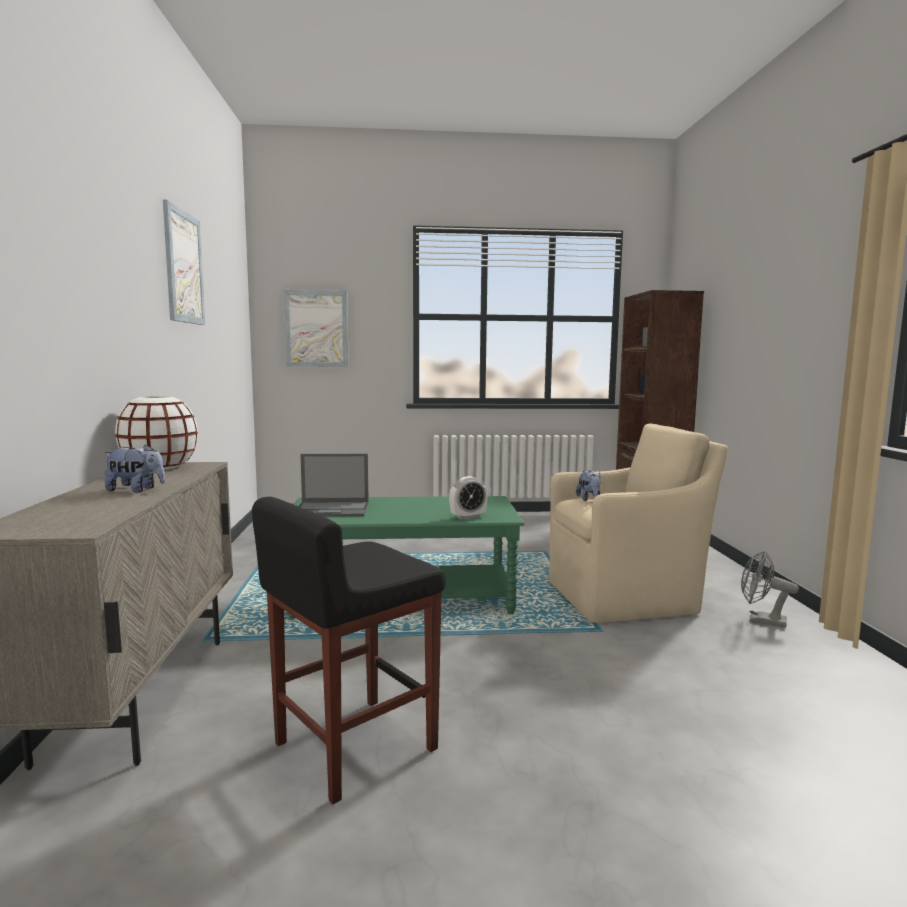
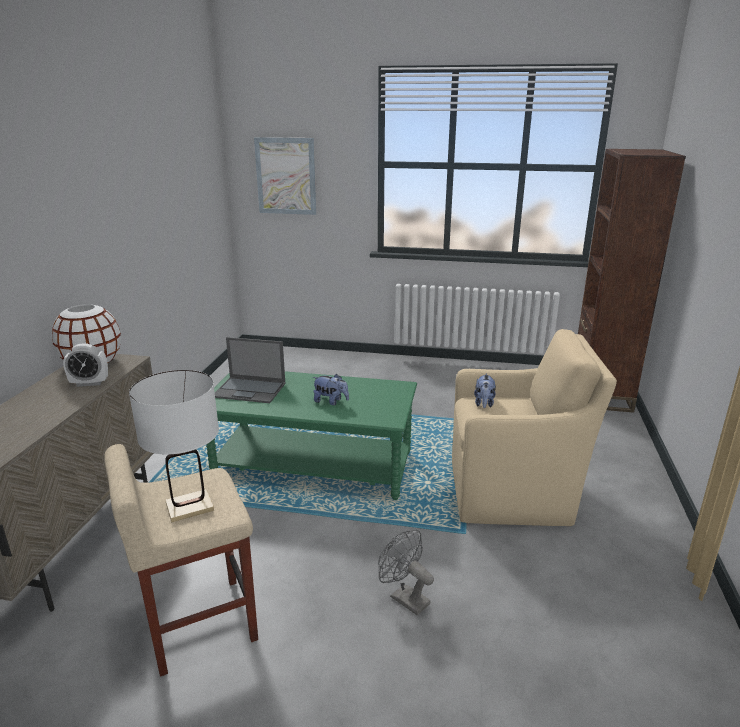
camera: 15 degrees right, 15 degrees up
plush toy [104,444,165,493] -> plush toy moved to [313,374,349,405]
picture [163,200,205,325] -> none
black stool [252,497,446,804] -> beige stool [104,444,258,677]
alarm clock [449,476,487,520] -> alarm clock moved to [63,343,108,387]
grey fan [741,551,799,628] -> grey fan moved to [378,529,434,615]
none -> white table lamp [129,370,219,522]

